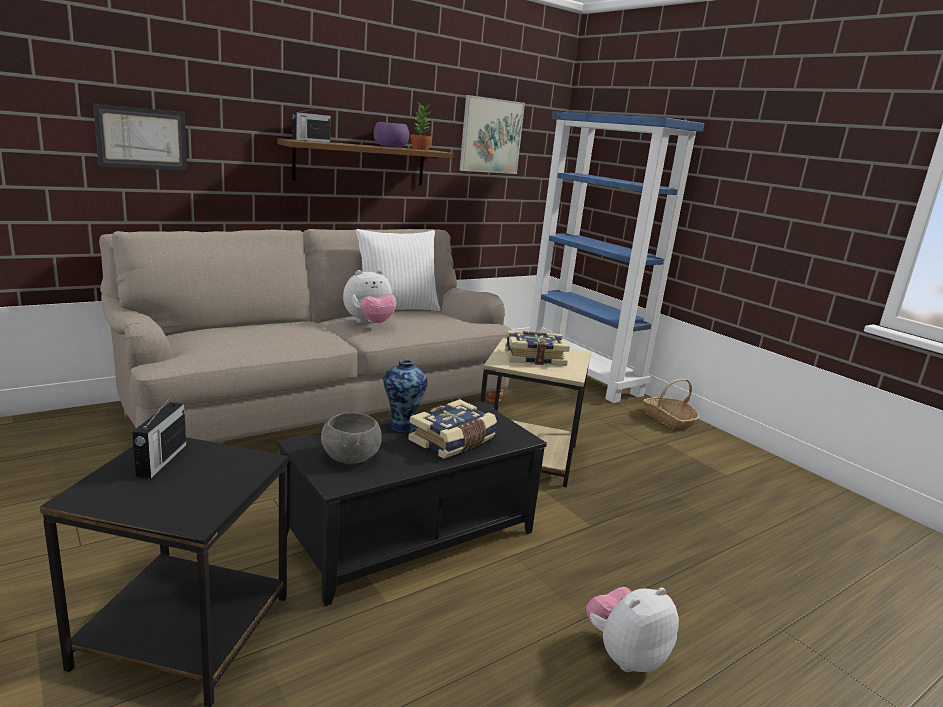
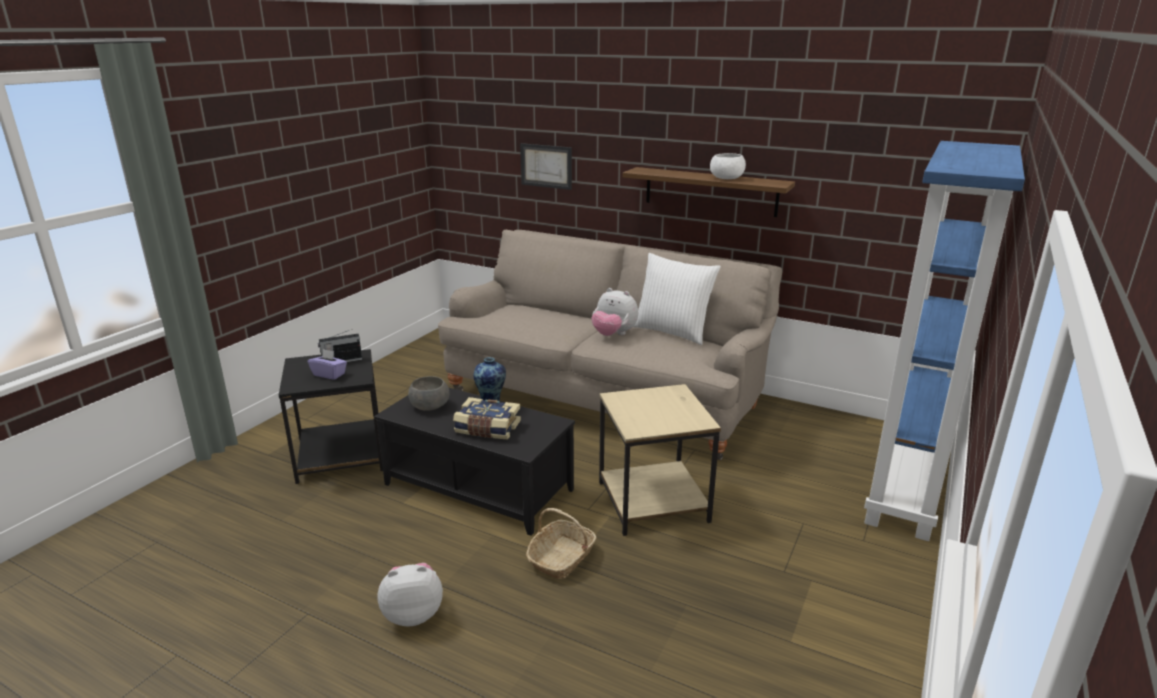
camera: 65 degrees right, 5 degrees up
radio [292,107,331,142] -> none
purple bowl [373,122,409,148] -> white bowl [710,153,746,179]
potted plant [410,102,432,150] -> none
picture [460,95,525,174] -> none
book [505,330,570,366] -> none
plush toy [586,587,679,672] -> plush toy turned 45 degrees counterclockwise [377,563,443,627]
basket [643,379,699,429] -> basket moved to [526,508,596,579]
none -> purple tissue box [308,349,347,380]

